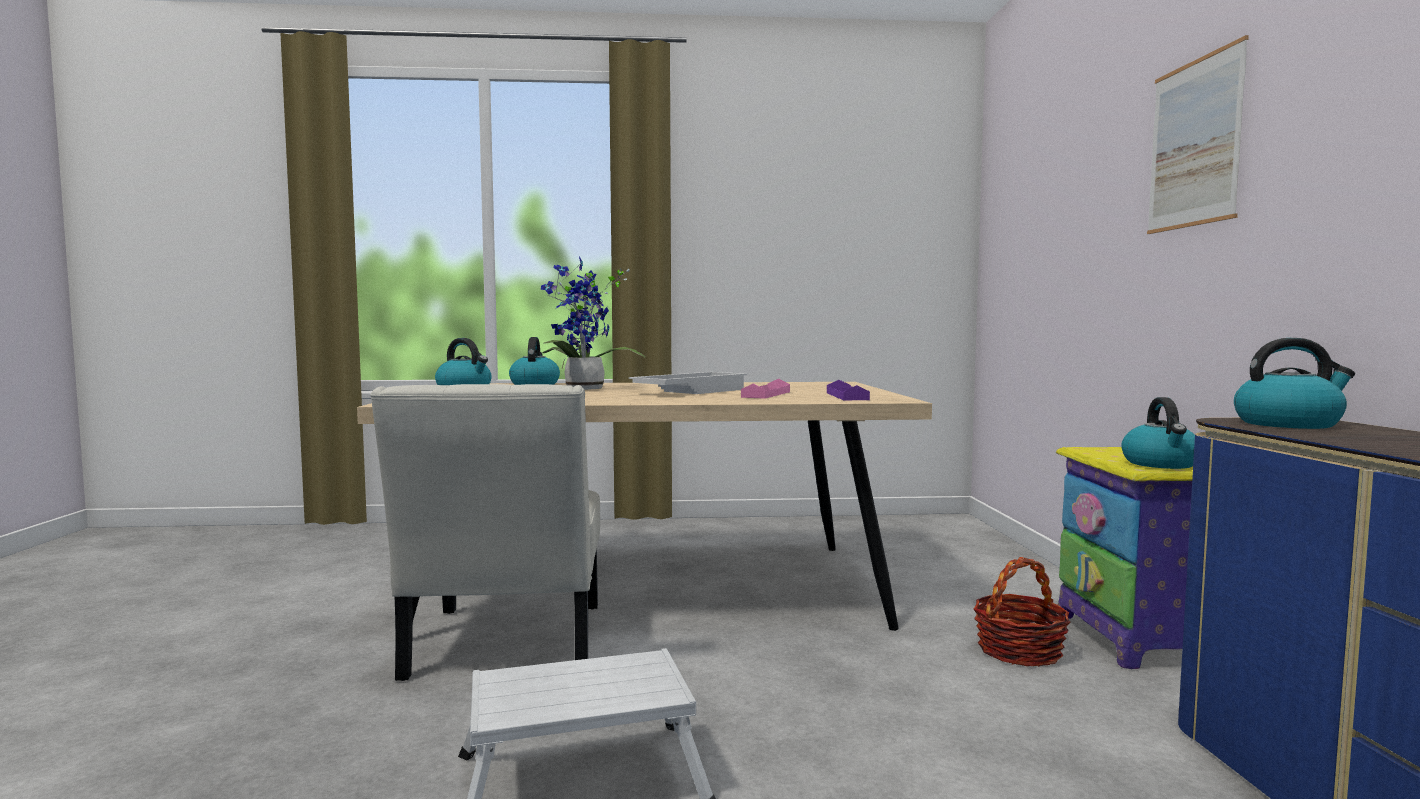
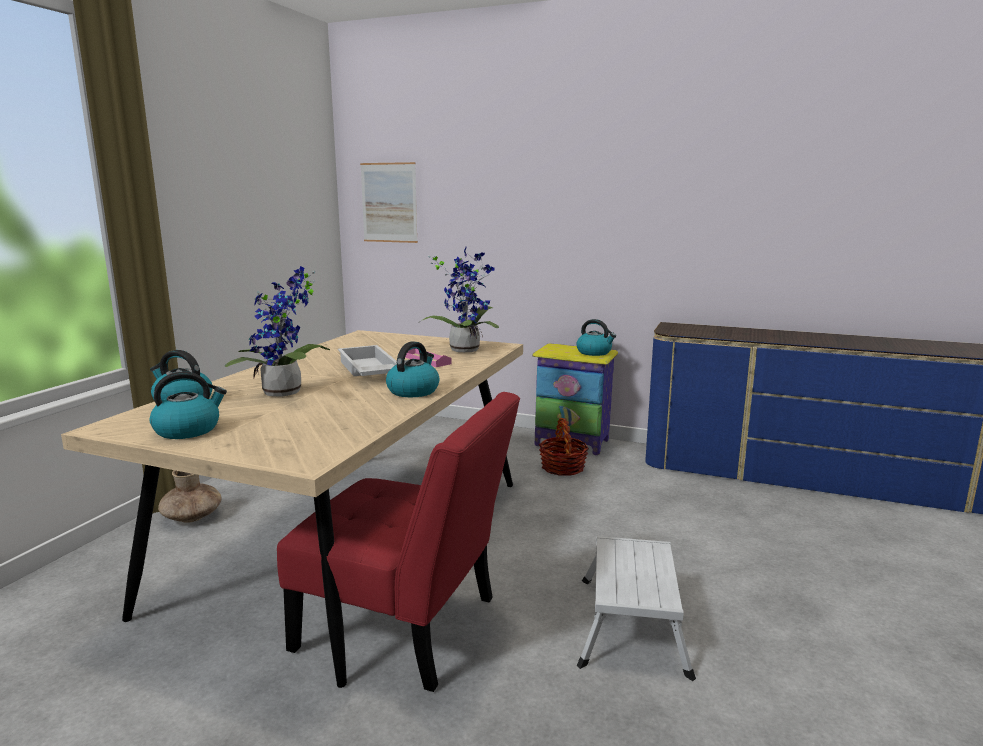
camera: 65 degrees left, 10 degrees up
white chair [370,384,600,681] -> red chair [277,392,520,692]
purple tray [827,380,870,400] -> potted plant [423,247,499,352]
picture [1147,35,1249,234] -> picture moved to [360,162,418,243]
kettle [1234,338,1355,429] -> kettle moved to [386,341,439,397]
none -> brown vase [158,470,222,522]

